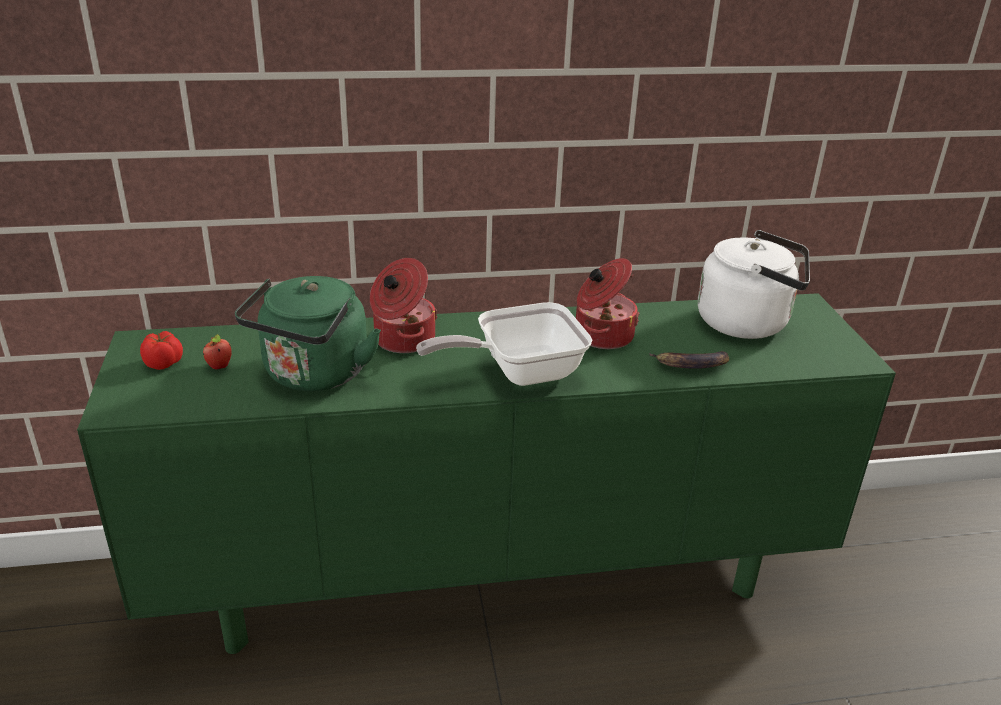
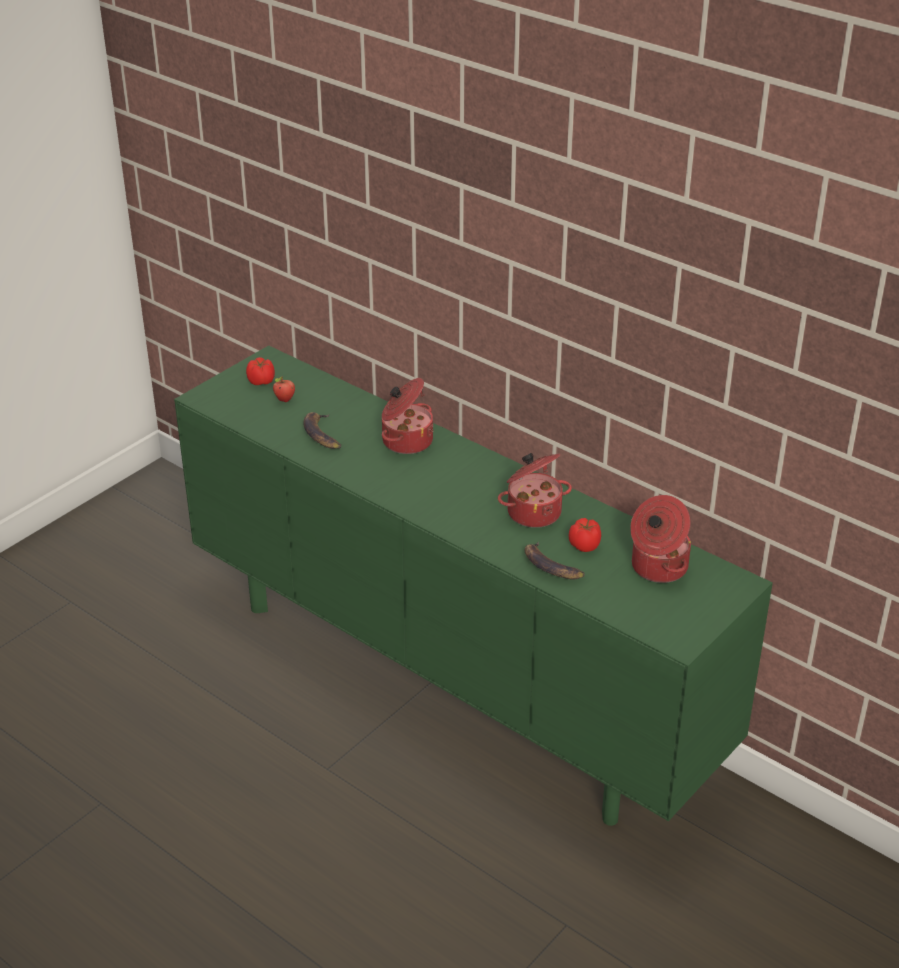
camera: 50 degrees right, 5 degrees up
green kettle [235,276,381,391] -> banana [303,412,341,449]
frying pan [416,302,592,386] -> none
white kettle [698,230,810,339] -> cooking pot [630,495,691,583]
none -> tomato [569,518,601,552]

